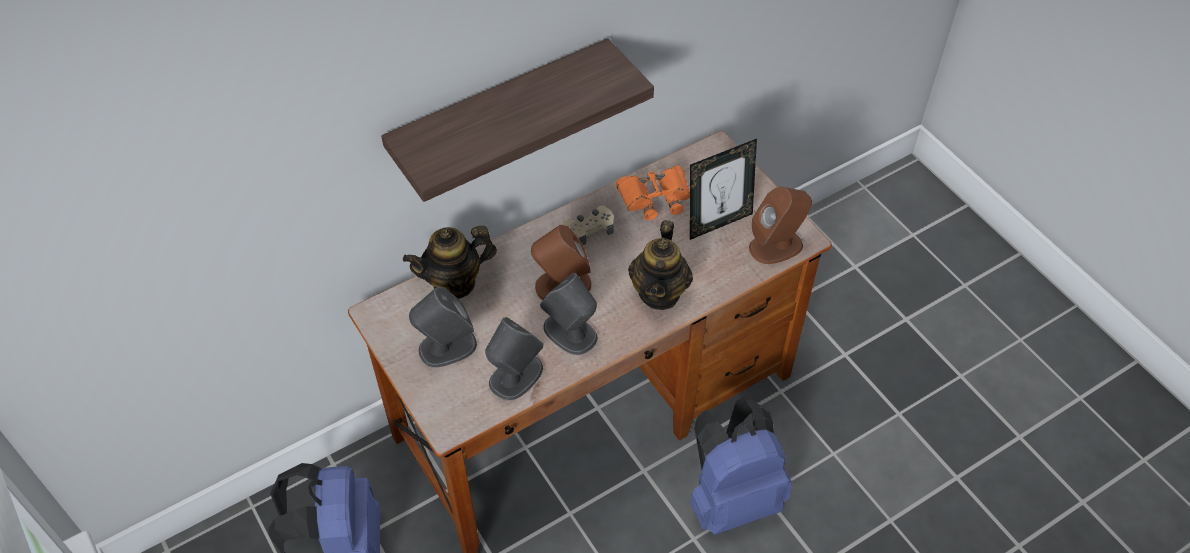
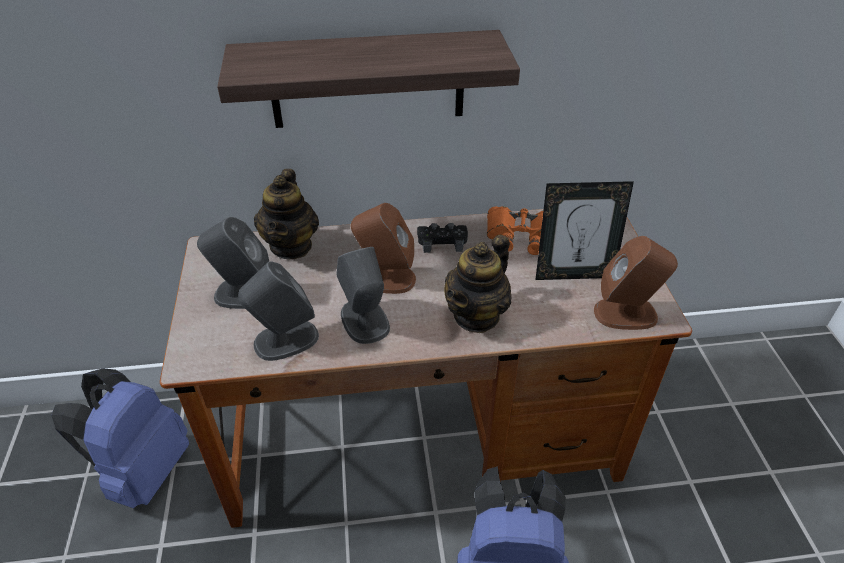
camera: 25 degrees right, 10 degrees down
teapot [403,226,497,299] -> teapot turned 90 degrees counterclockwise [254,169,319,259]
beige game controller [563,206,614,245] -> black game controller [417,223,468,253]

